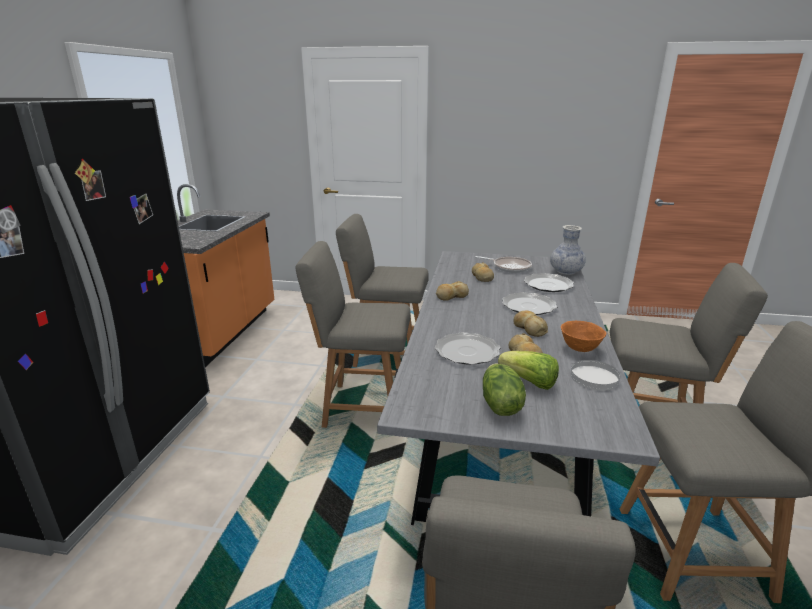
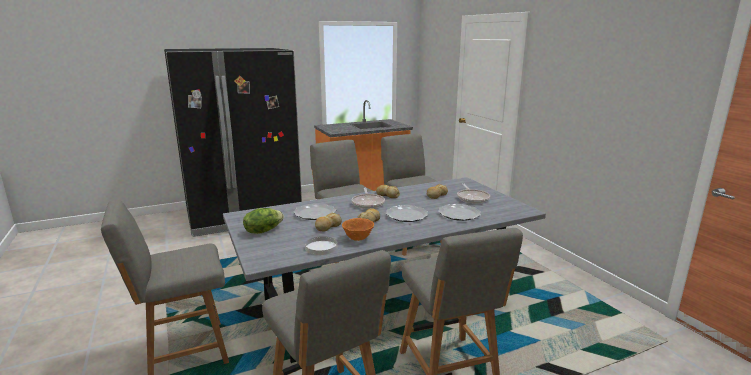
camera: 55 degrees right, 5 degrees down
lettuce [498,351,559,390] -> none
vase [550,225,586,275] -> none
none -> frying pan [352,188,385,209]

